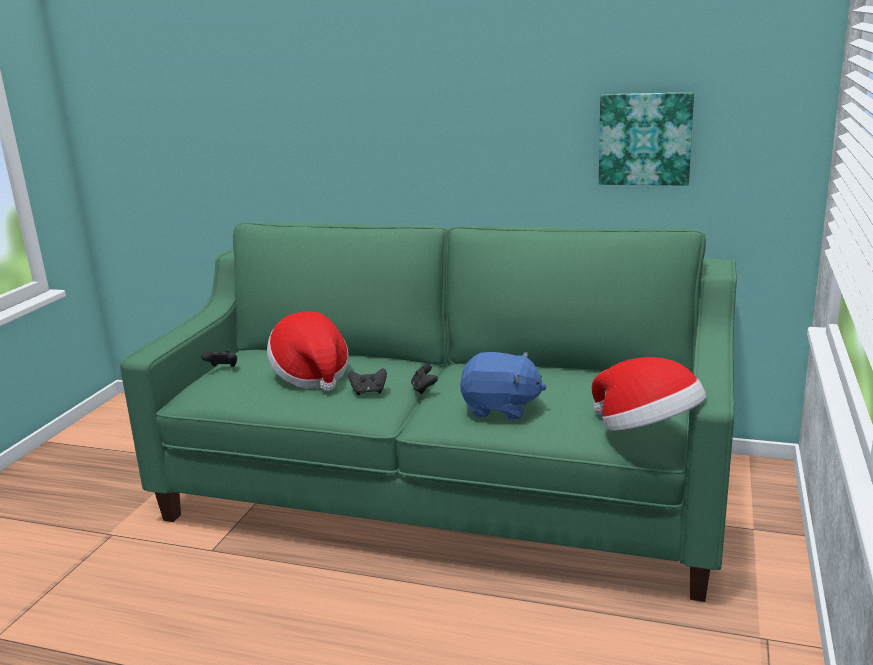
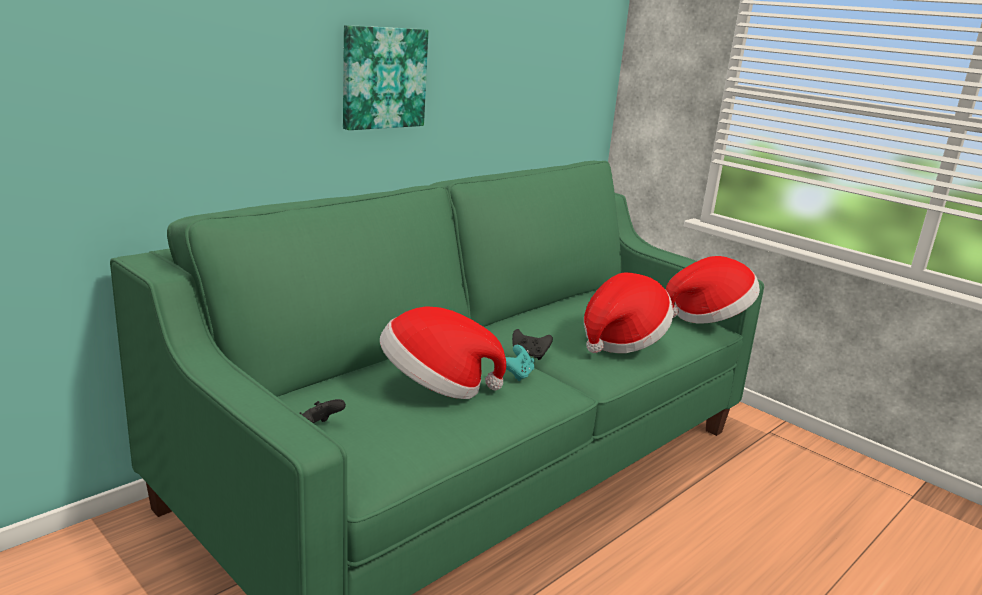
camera: 65 degrees left, 0 degrees up
black game controller [348,368,387,395] -> turquoise game controller [506,345,534,381]
blue plush toy [460,352,546,419] -> hat [584,272,673,353]
picture [599,92,694,186] -> picture moved to [343,25,428,130]

